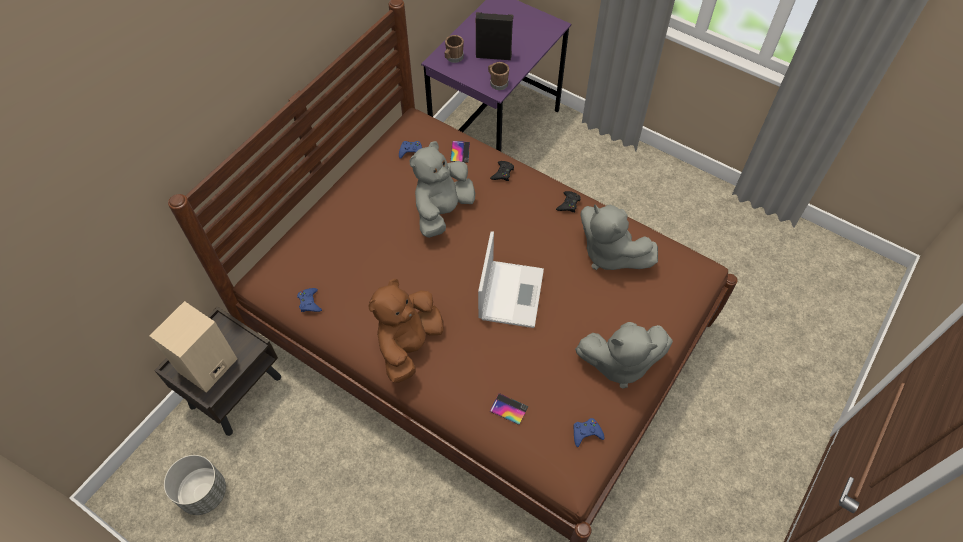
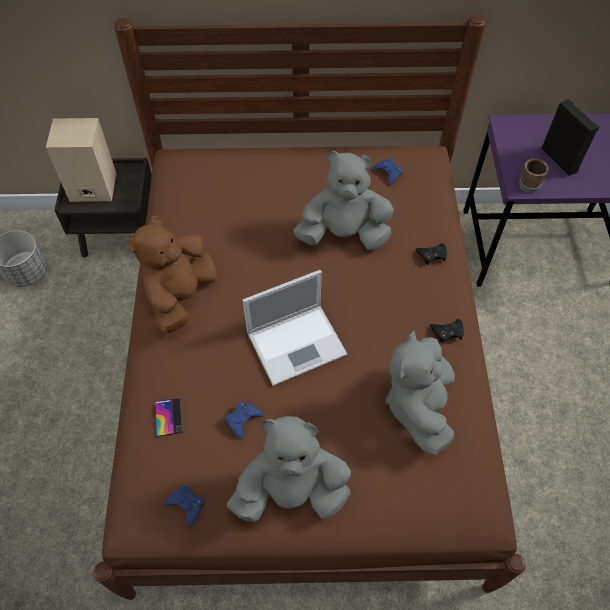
camera: 55 degrees right, 0 degrees up
blue game controller [297,288,322,312] -> blue game controller moved to [225,401,263,439]
brown plush toy [368,279,444,383] -> brown plush toy turned 60 degrees counterclockwise [128,215,217,333]
brown mug [444,35,464,63] -> none
phone [450,141,470,163] -> none
grey plush toy [575,322,673,389] -> grey plush toy turned 120 degrees clockwise [227,416,351,522]

